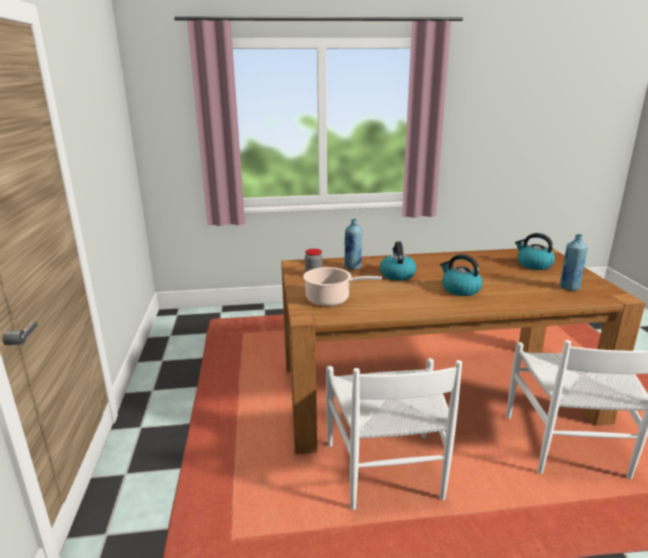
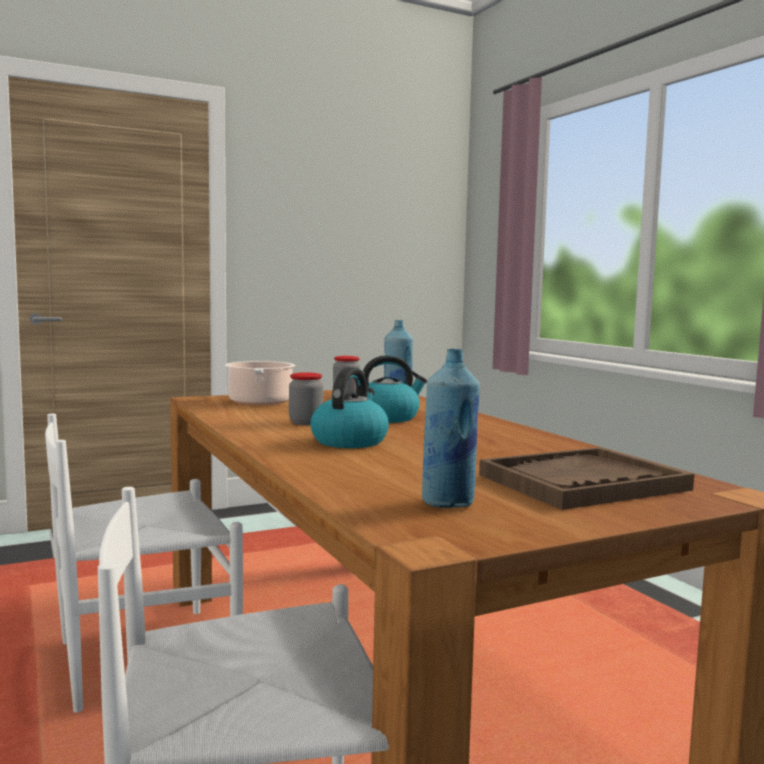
camera: 70 degrees right, 15 degrees down
kettle [515,233,555,270] -> brown tray [479,447,694,510]
none -> jar [289,372,323,425]

